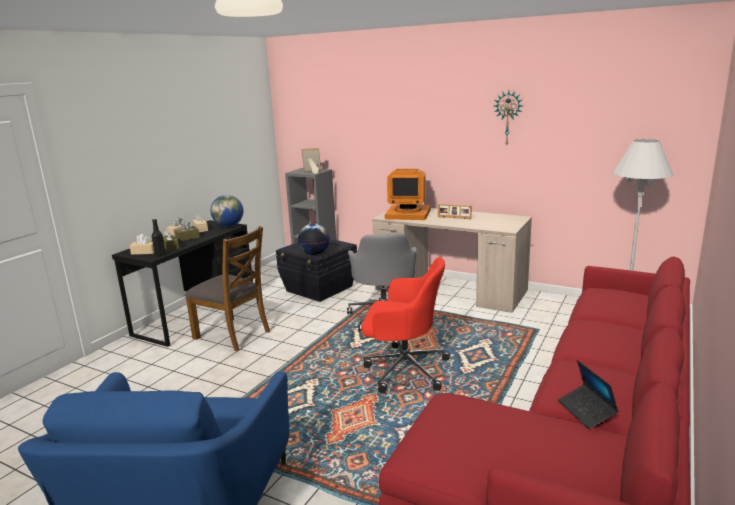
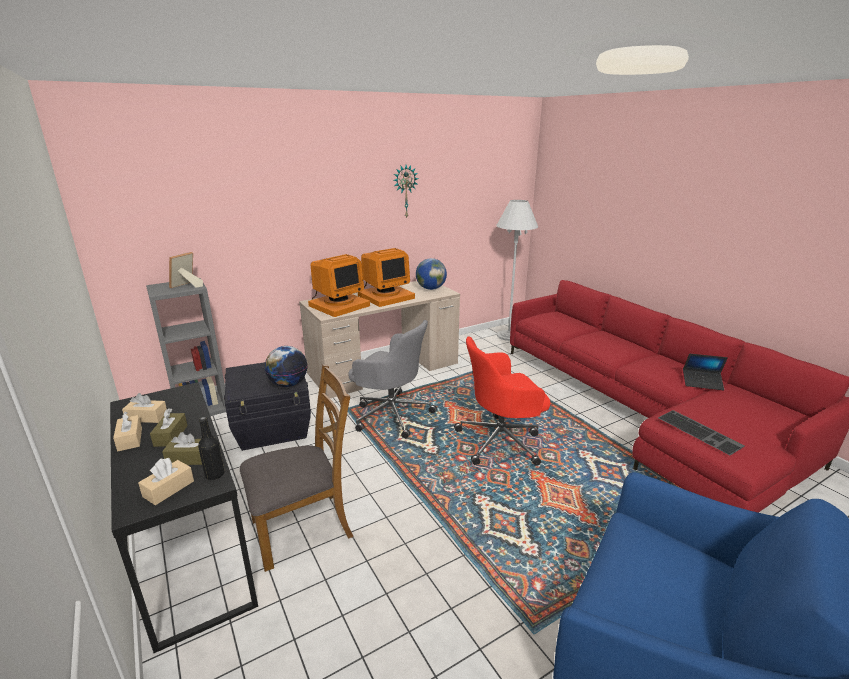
camera: 60 degrees left, 5 degrees up
globe [211,195,244,227] -> globe moved to [416,258,447,290]
red office chair [361,257,450,393] -> red office chair turned 150 degrees counterclockwise [454,336,551,466]
picture frame [438,204,472,219] -> monitor [358,248,415,307]
none -> keyboard [658,410,745,455]

